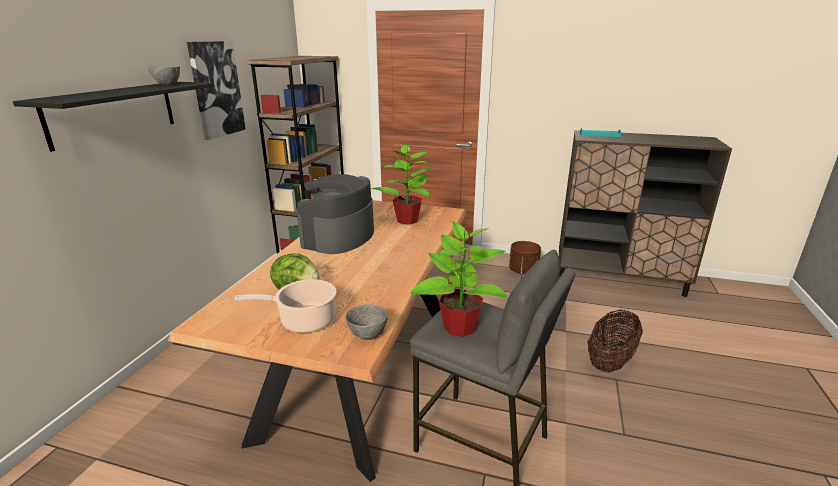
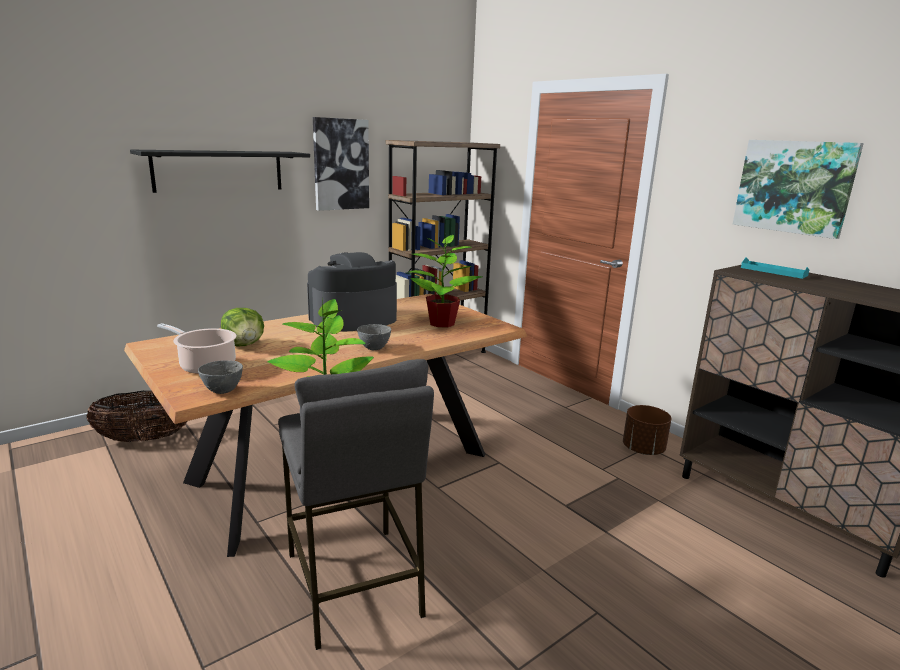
camera: 35 degrees right, 5 degrees down
grey bowl [148,66,180,85] -> grey bowl moved to [357,324,391,350]
basket [587,310,643,373] -> basket moved to [87,391,187,442]
none -> picture [733,140,864,239]

